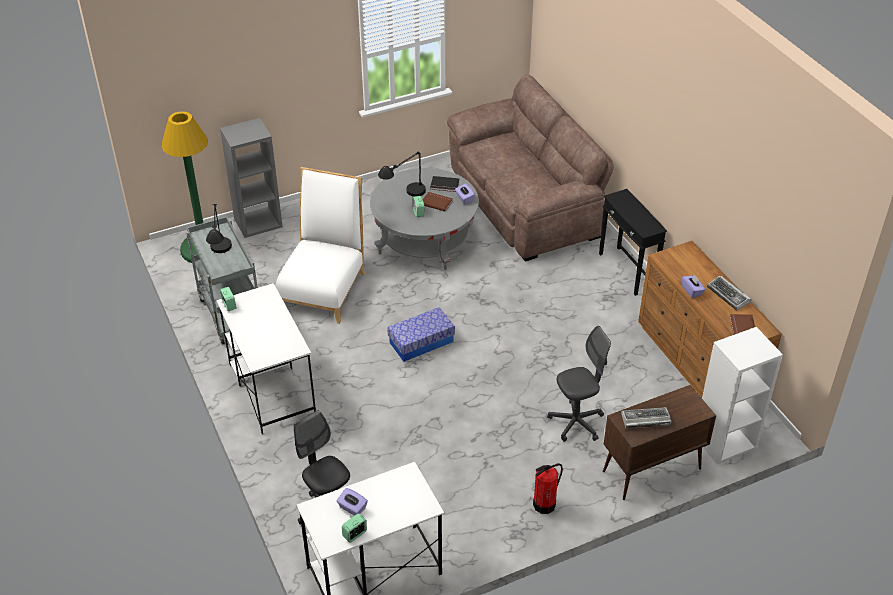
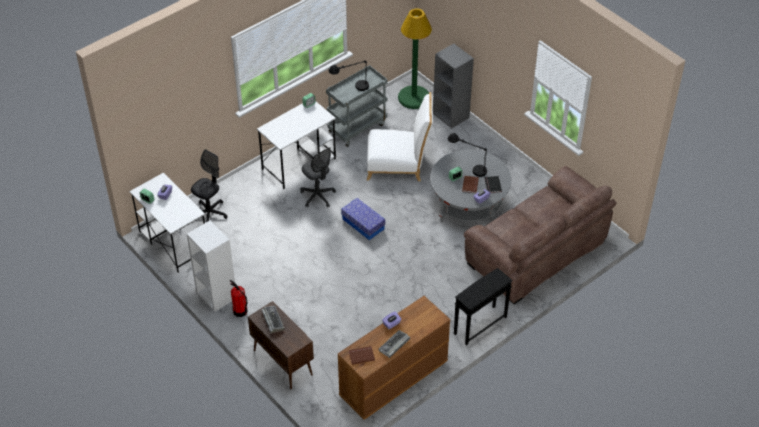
camera: 75 degrees right, 5 degrees up
grey office chair [547,326,611,442] -> grey office chair moved to [301,147,336,208]
white bookcase [702,327,783,464] -> white bookcase moved to [187,221,235,312]

